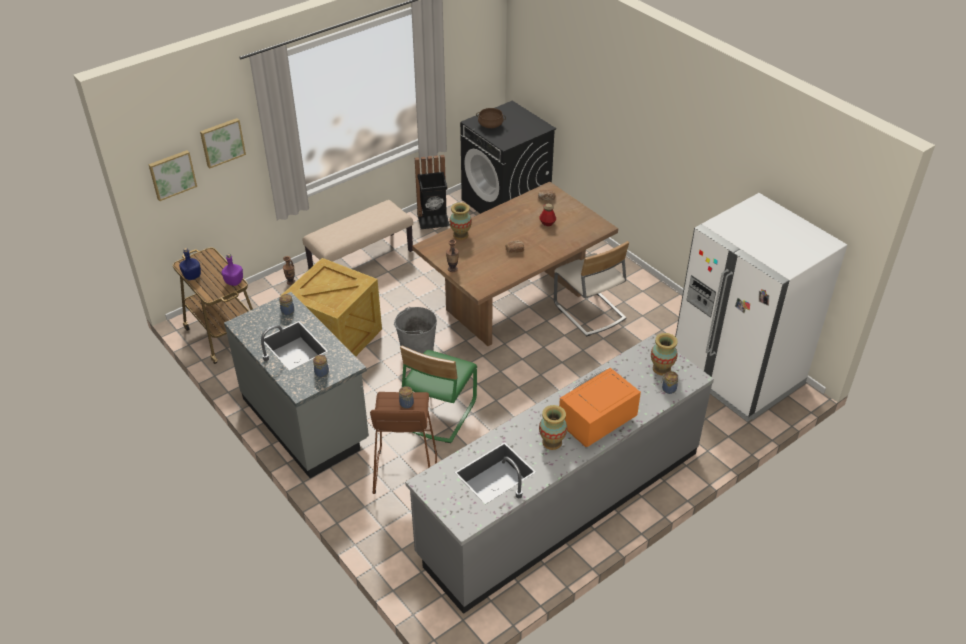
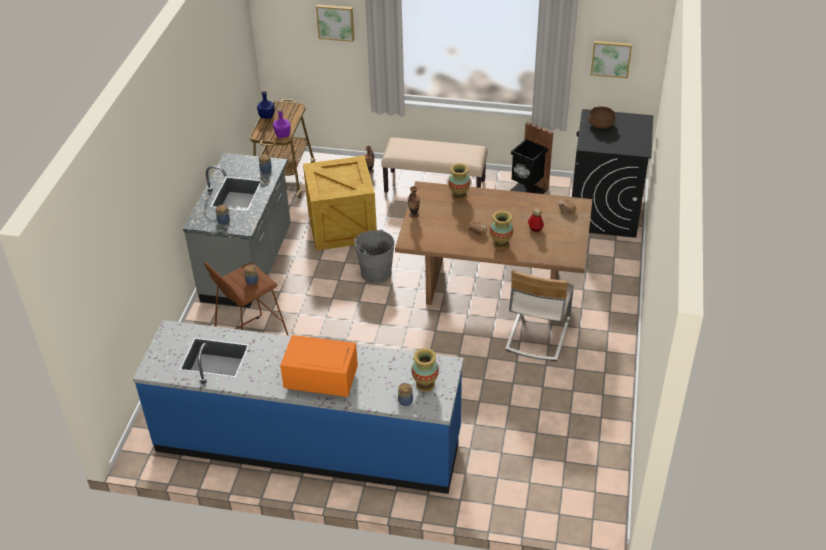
camera: 50 degrees right, 0 degrees up
picture [148,150,197,201] -> picture moved to [591,41,632,79]
green chair [400,345,477,443] -> none
grey counter [405,334,714,614] -> blue counter [133,320,464,494]
vase [539,405,568,450] -> vase moved to [490,211,514,249]
white fridge [675,193,847,422] -> none

